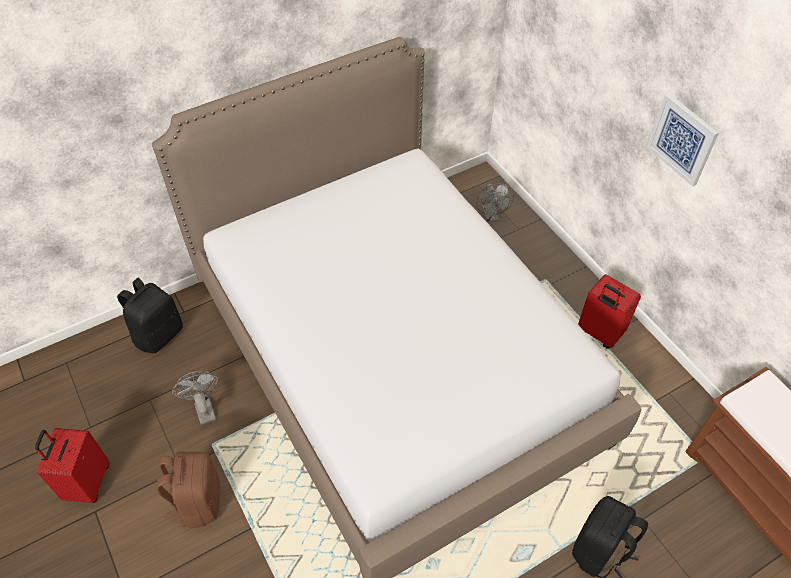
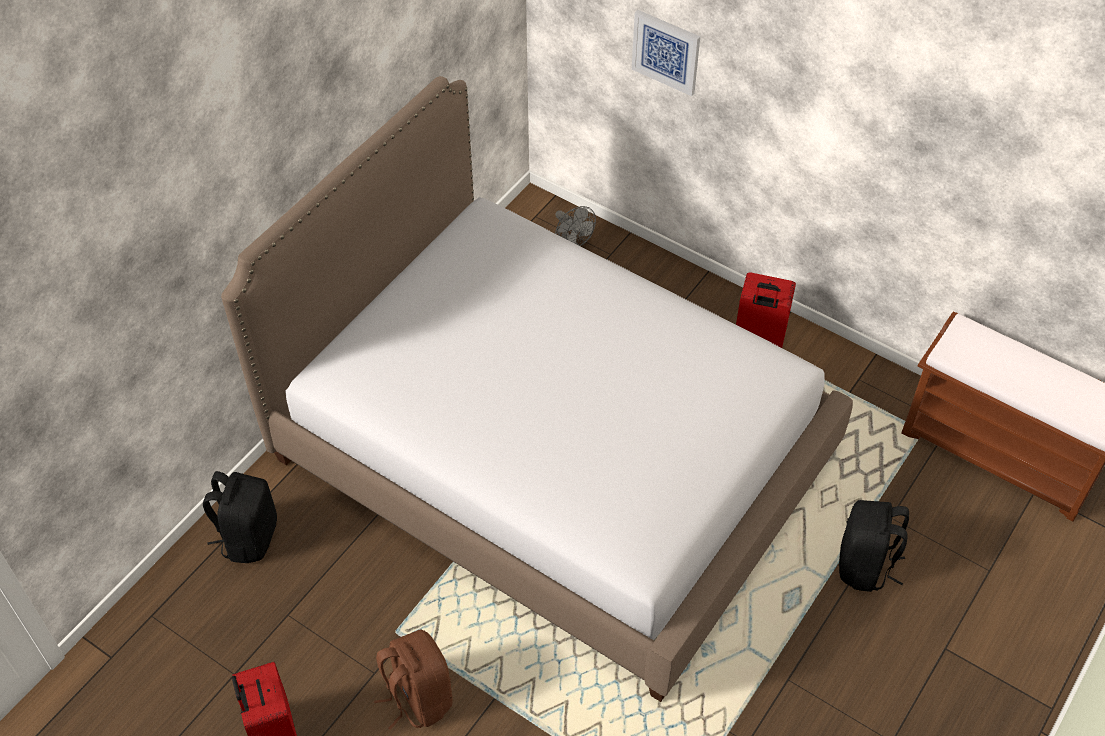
camera: 25 degrees left, 0 degrees up
grey fan [172,370,218,425] -> none
picture [647,93,719,187] -> picture moved to [632,10,700,96]

